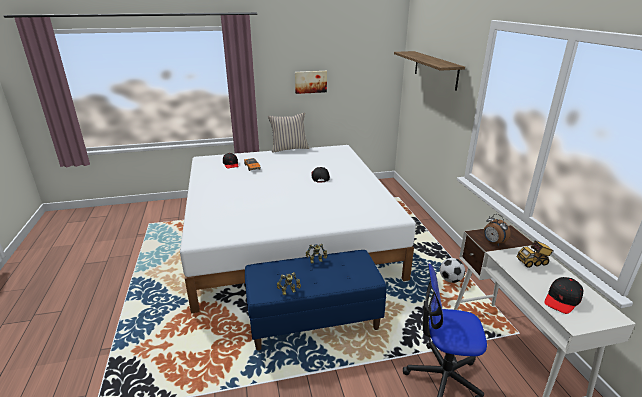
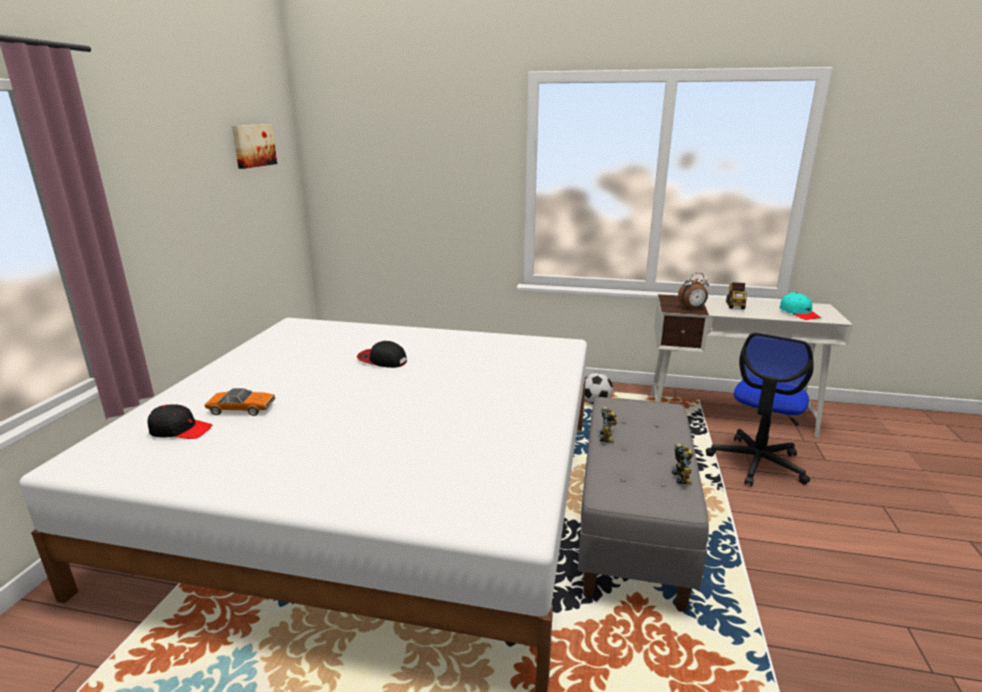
camera: 65 degrees left, 5 degrees down
blue bench [245,250,386,351] -> grey bench [578,397,709,612]
beige pillow [268,112,309,153] -> none
picture [295,71,327,94] -> picture moved to [232,124,277,169]
shelf [394,51,465,91] -> none
black cap [544,277,583,314] -> turquoise cap [779,292,821,320]

